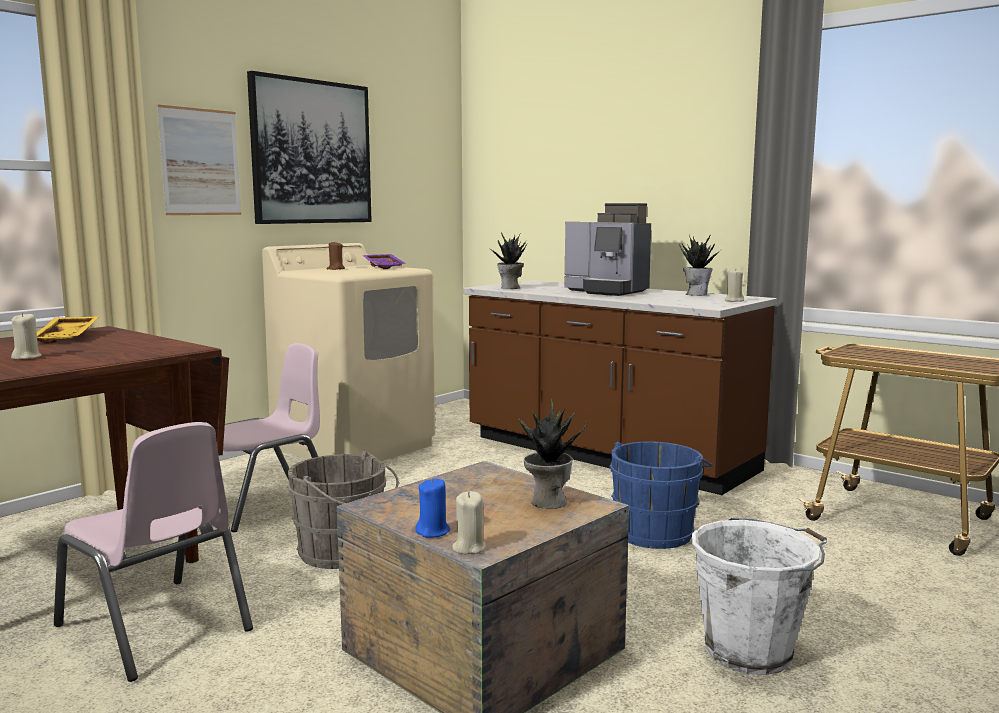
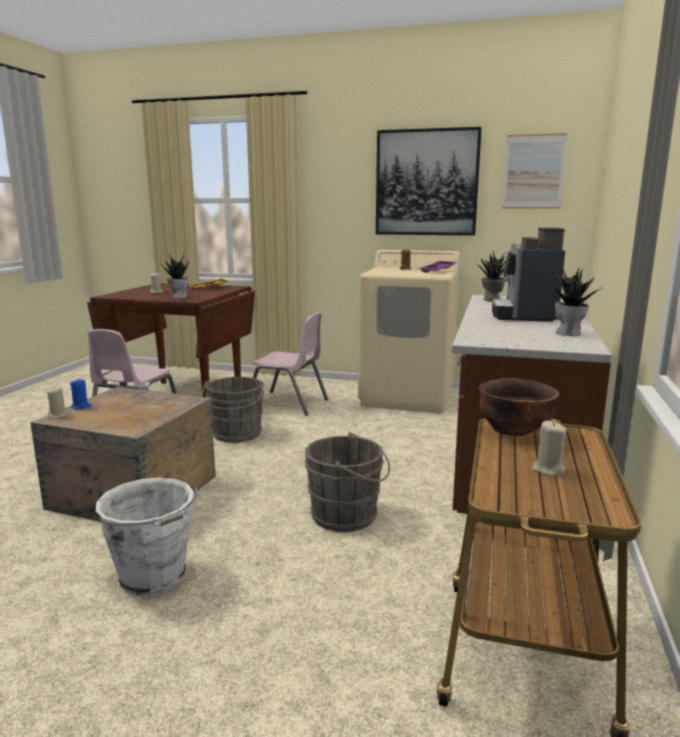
camera: 65 degrees right, 5 degrees up
picture [157,105,241,215] -> picture moved to [502,133,568,209]
potted plant [518,399,588,509] -> potted plant moved to [160,254,190,299]
blue bucket [609,442,712,549] -> grey bucket [304,432,390,532]
beige candle [725,269,744,302] -> beige candle moved to [532,421,567,476]
none -> brown bowl [479,378,559,436]

